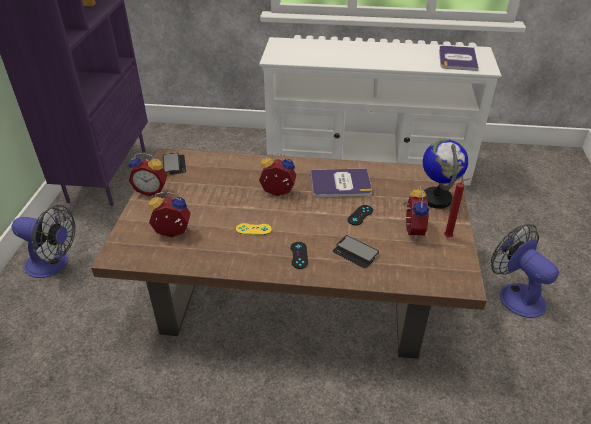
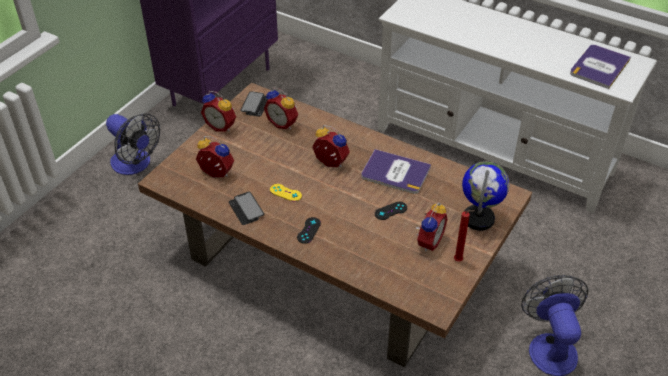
camera: 25 degrees right, 5 degrees up
phone [333,235,379,268] -> phone moved to [229,192,264,225]
none -> alarm clock [264,87,298,129]

